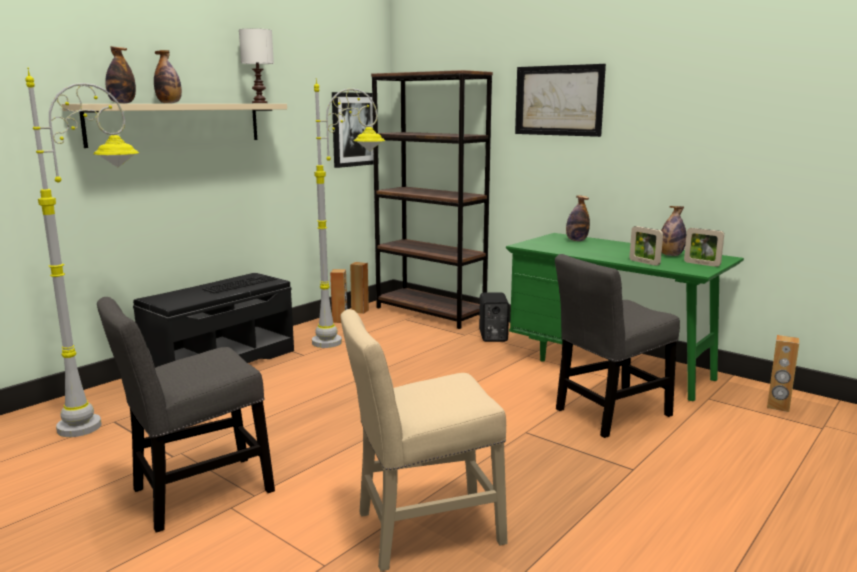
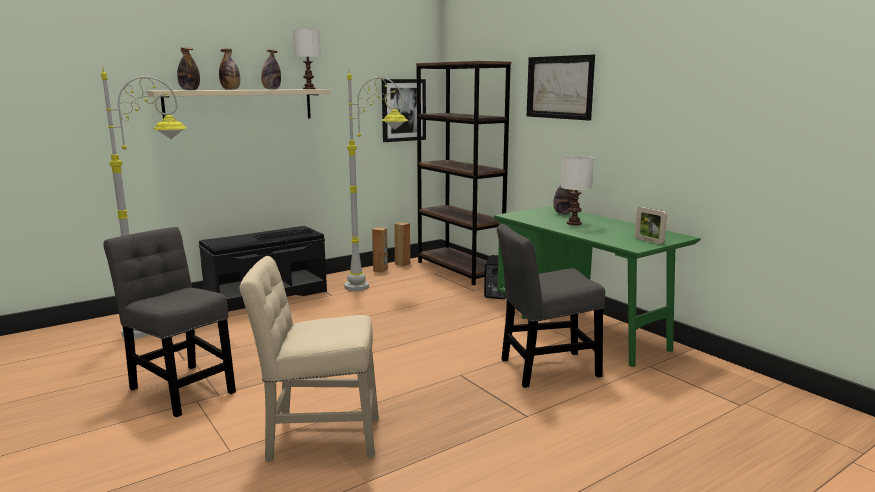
camera: 15 degrees right, 0 degrees up
grey chair [97,297,275,533] -> grey chair turned 60 degrees clockwise [104,227,236,417]
picture frame [629,226,663,266] -> none
bottle [661,206,686,256] -> bottle moved to [261,50,281,89]
brown speaker [767,335,799,412] -> none
none -> white table lamp [561,155,594,225]

